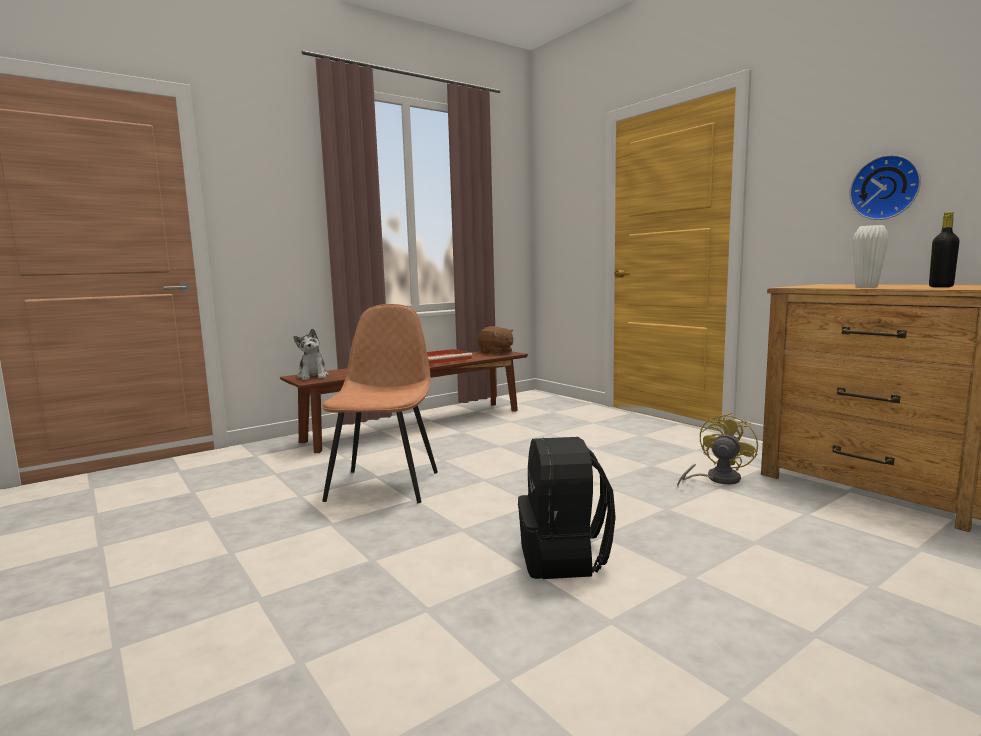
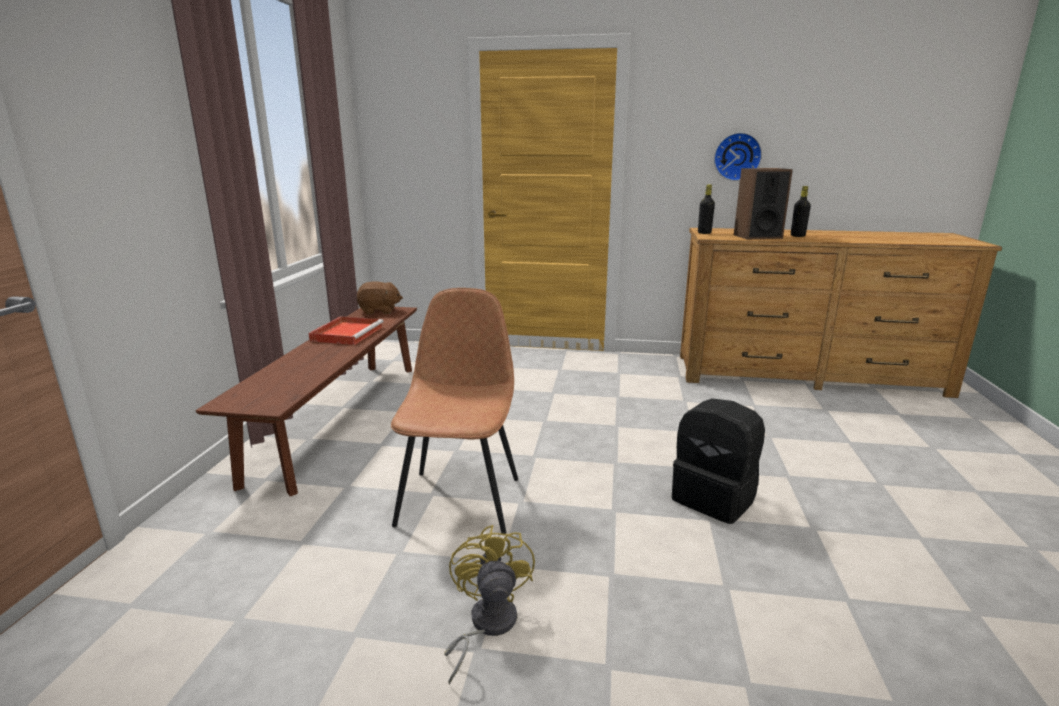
camera: 45 degrees left, 10 degrees up
plush toy [293,328,329,380] -> none
brown chair [322,304,438,503] -> brown chair turned 45 degrees clockwise [391,288,518,534]
yellow fan [677,413,758,487] -> yellow fan moved to [444,525,535,685]
white vase [852,225,889,287] -> speaker [734,168,793,239]
none -> black bottle [698,184,715,234]

